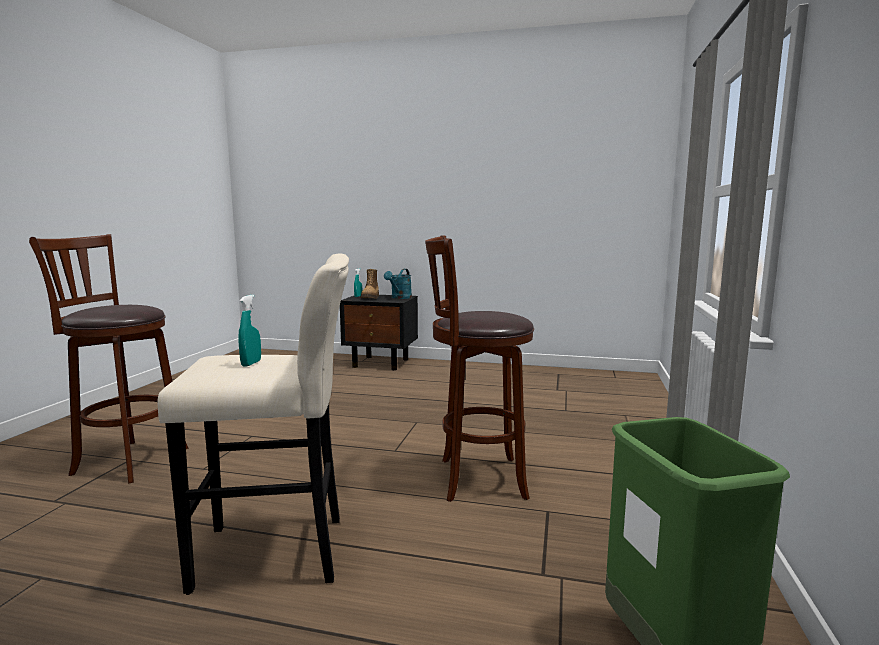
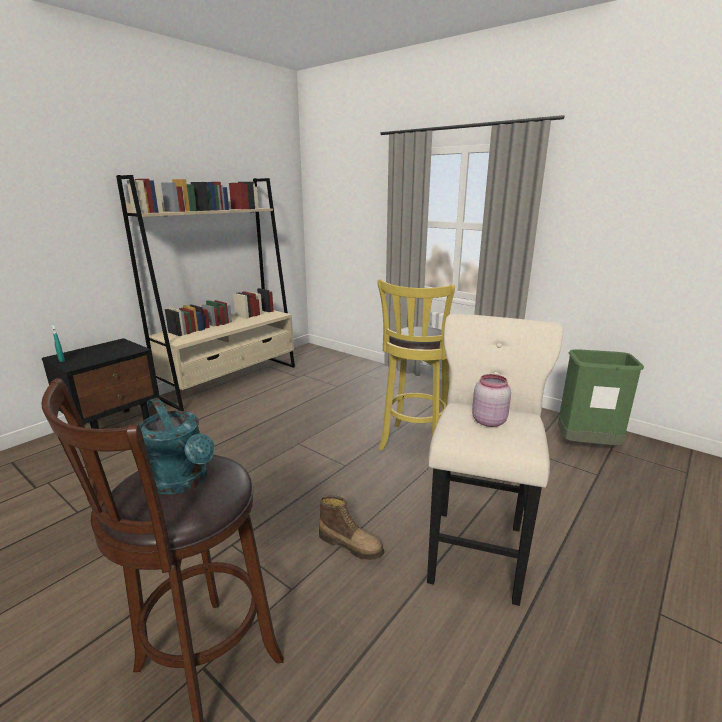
camera: 65 degrees left, 10 degrees up
turquoise spray bottle [238,295,261,367] -> pink jar [472,374,511,427]
boot [361,269,379,299] -> boot moved to [319,495,384,560]
turquoise watering can [384,269,412,299] -> turquoise watering can moved to [140,398,215,495]
brown stool [425,236,534,502] -> yellow stool [377,279,455,451]
none -> beige bookcase [116,175,295,411]

